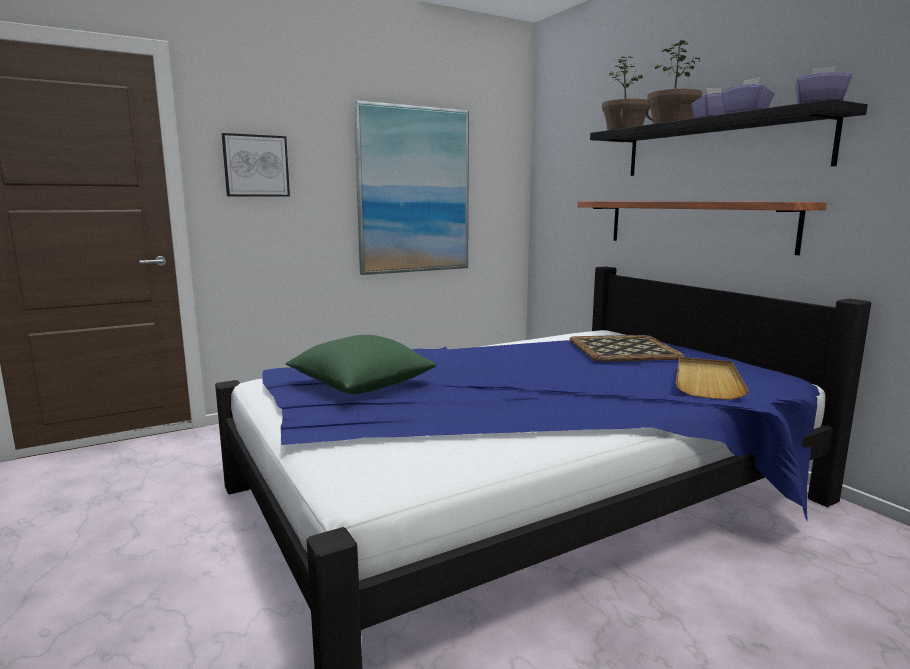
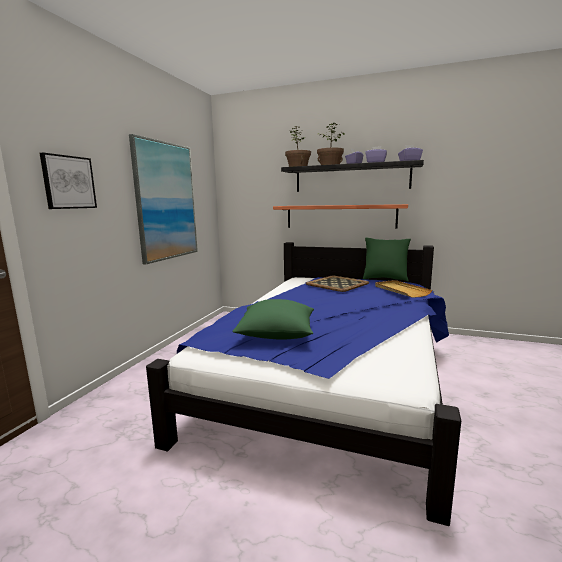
camera: 40 degrees left, 0 degrees up
none -> green pillow [363,237,411,281]

